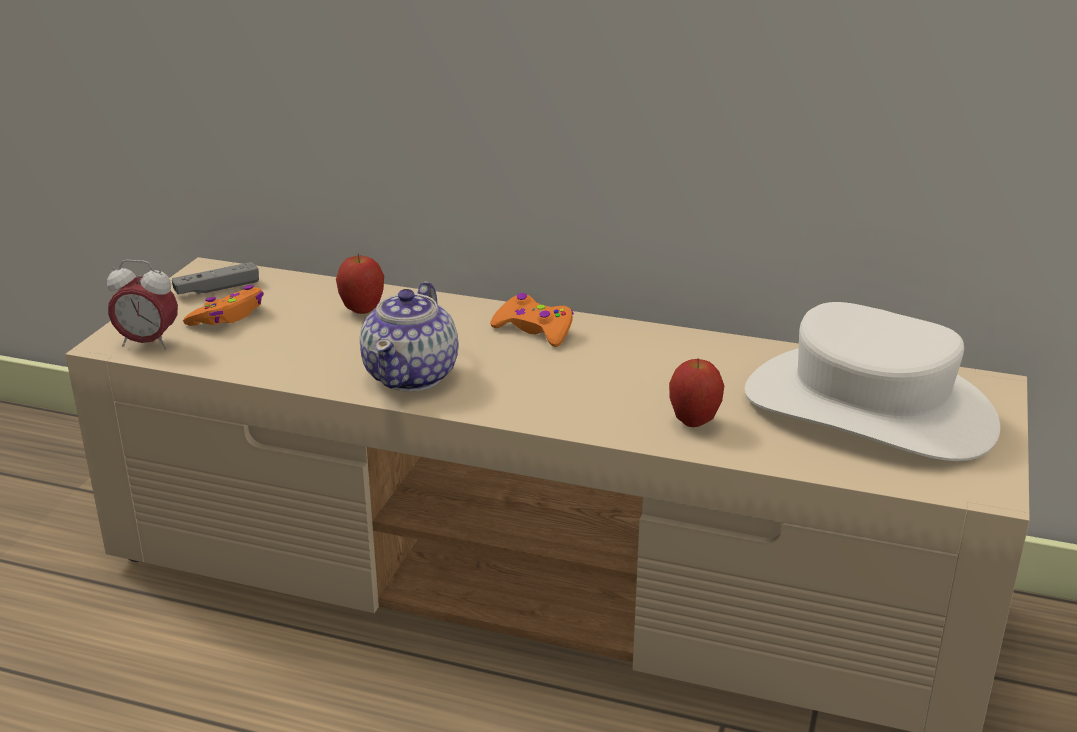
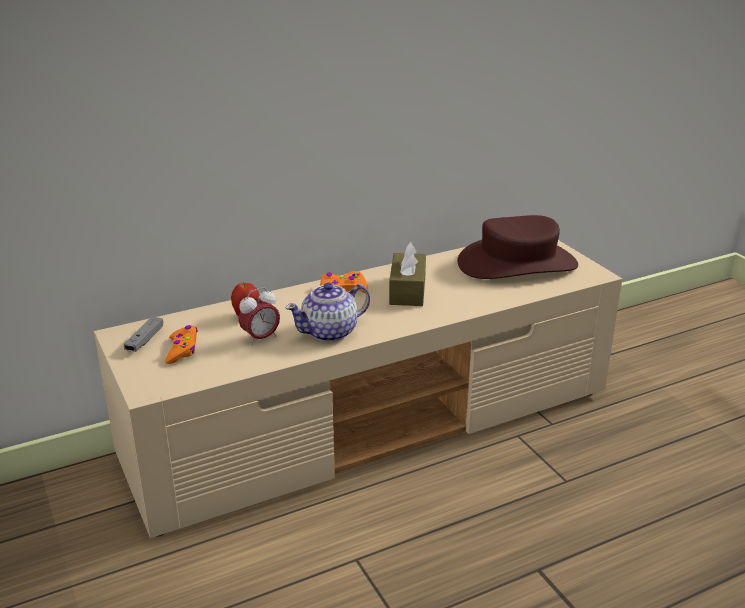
camera: 45 degrees left, 0 degrees up
alarm clock [107,260,178,349] -> alarm clock moved to [238,287,280,346]
teapot [360,282,458,392] -> teapot turned 90 degrees clockwise [285,282,370,342]
apple [669,358,724,427] -> none
white hat [745,302,1000,461] -> brown hat [457,215,578,279]
none -> brown tissue box [389,242,426,306]

